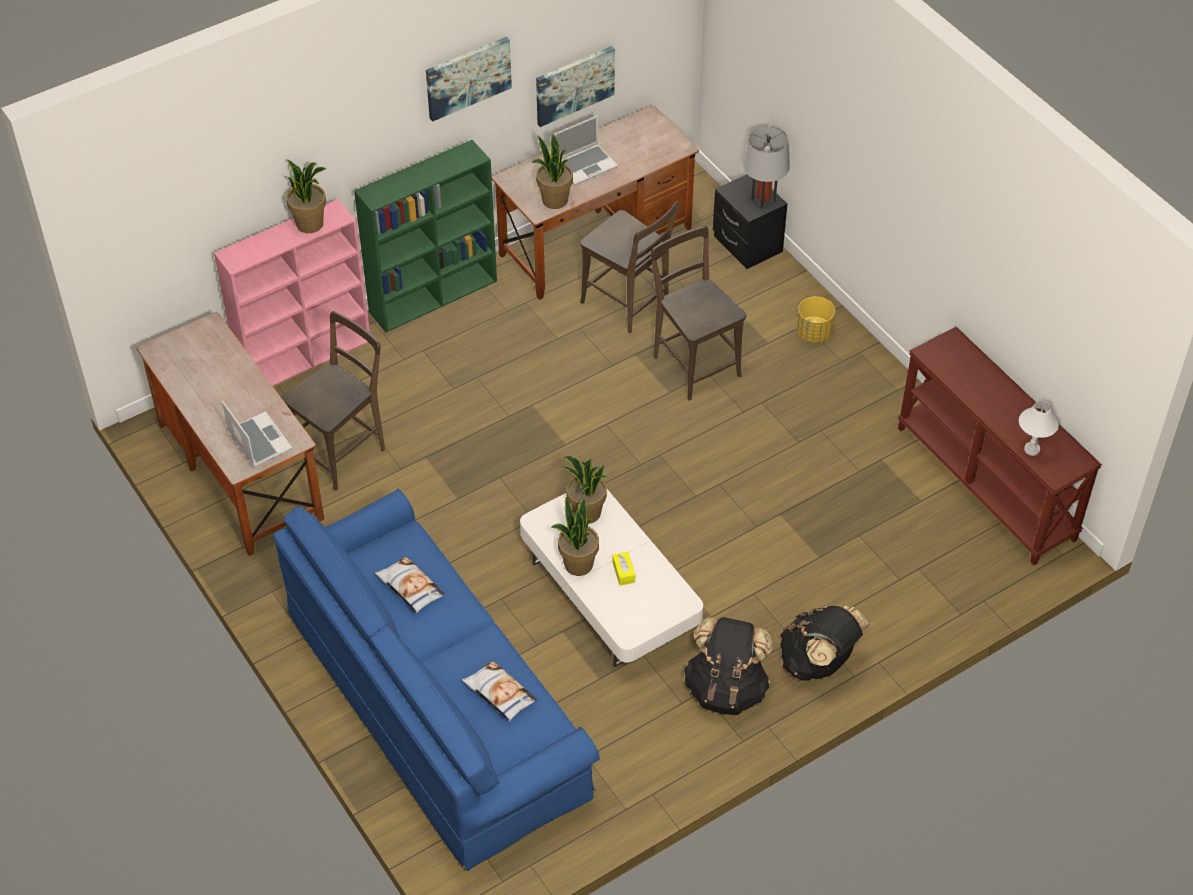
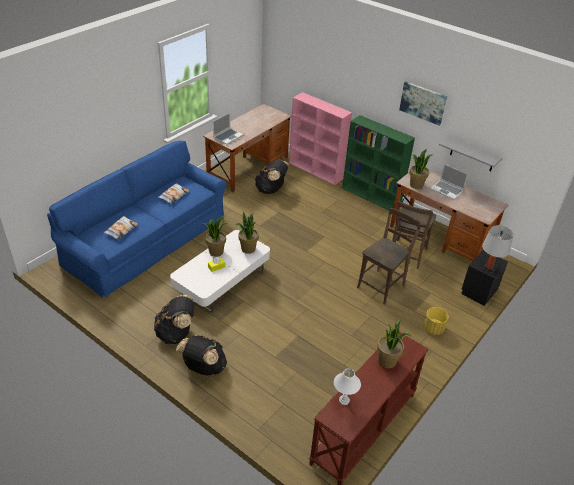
camera: 70 degrees right, 10 degrees down
brown chair [281,311,385,491] -> black backpack [255,160,290,194]
potted plant [286,159,326,233] -> potted plant moved to [377,319,411,369]
picture [536,46,615,127] -> grey shelf [439,137,502,172]

